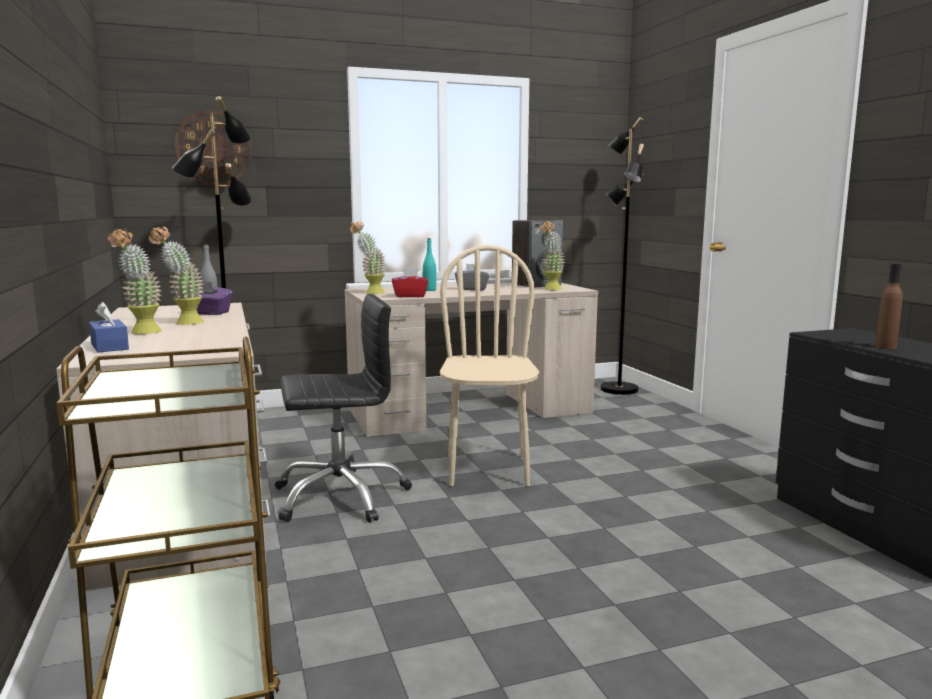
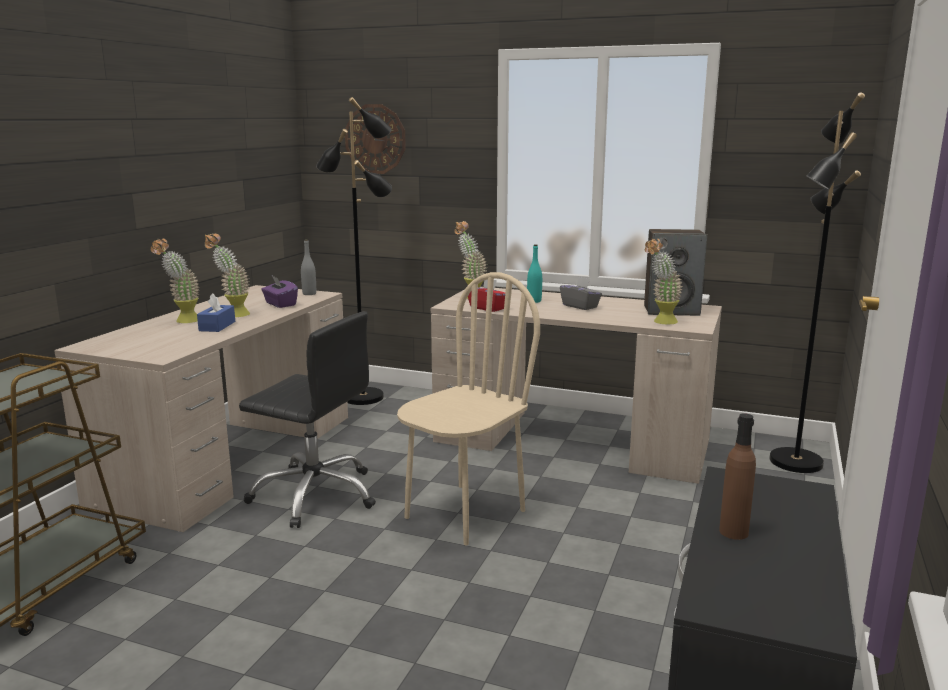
camera: 40 degrees right, 5 degrees up
blue tissue box [89,302,129,353] -> blue tissue box moved to [197,293,235,332]

